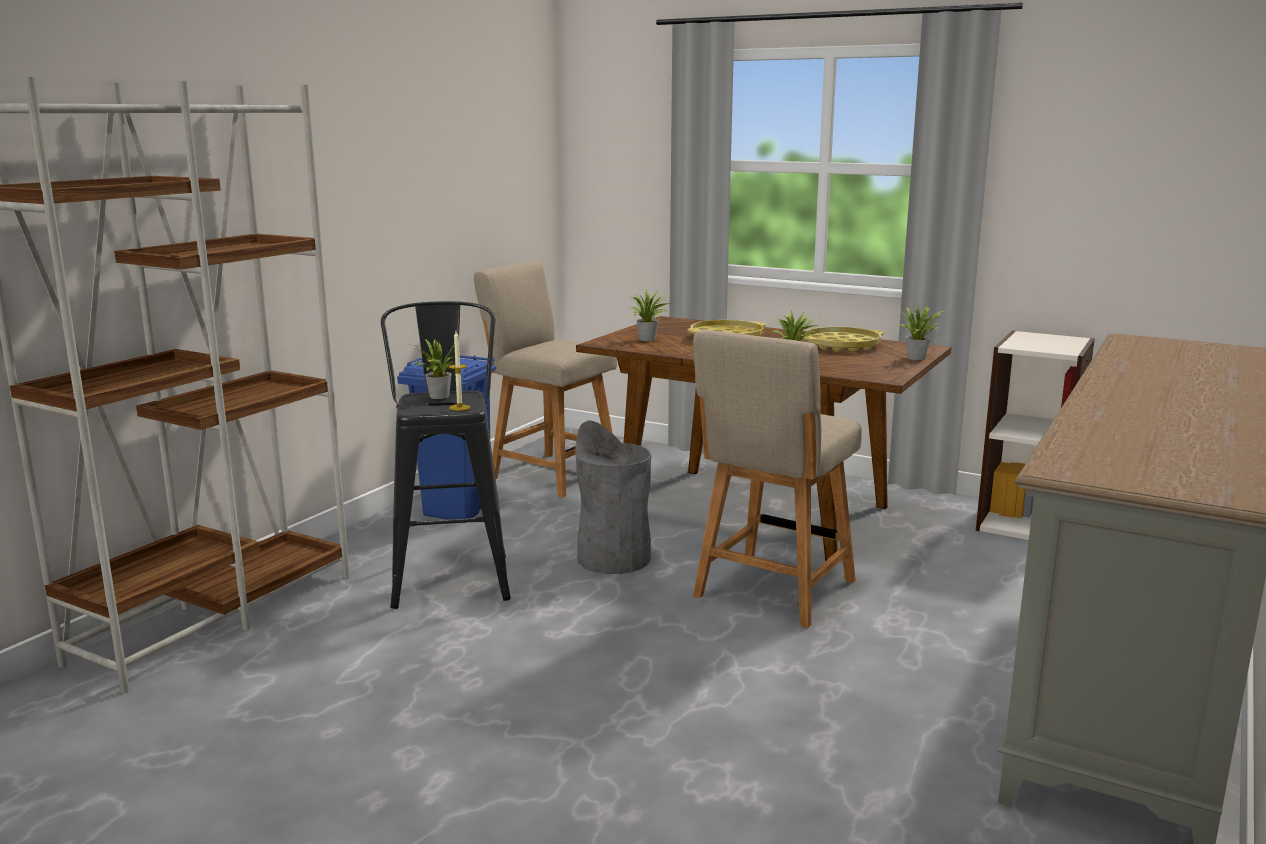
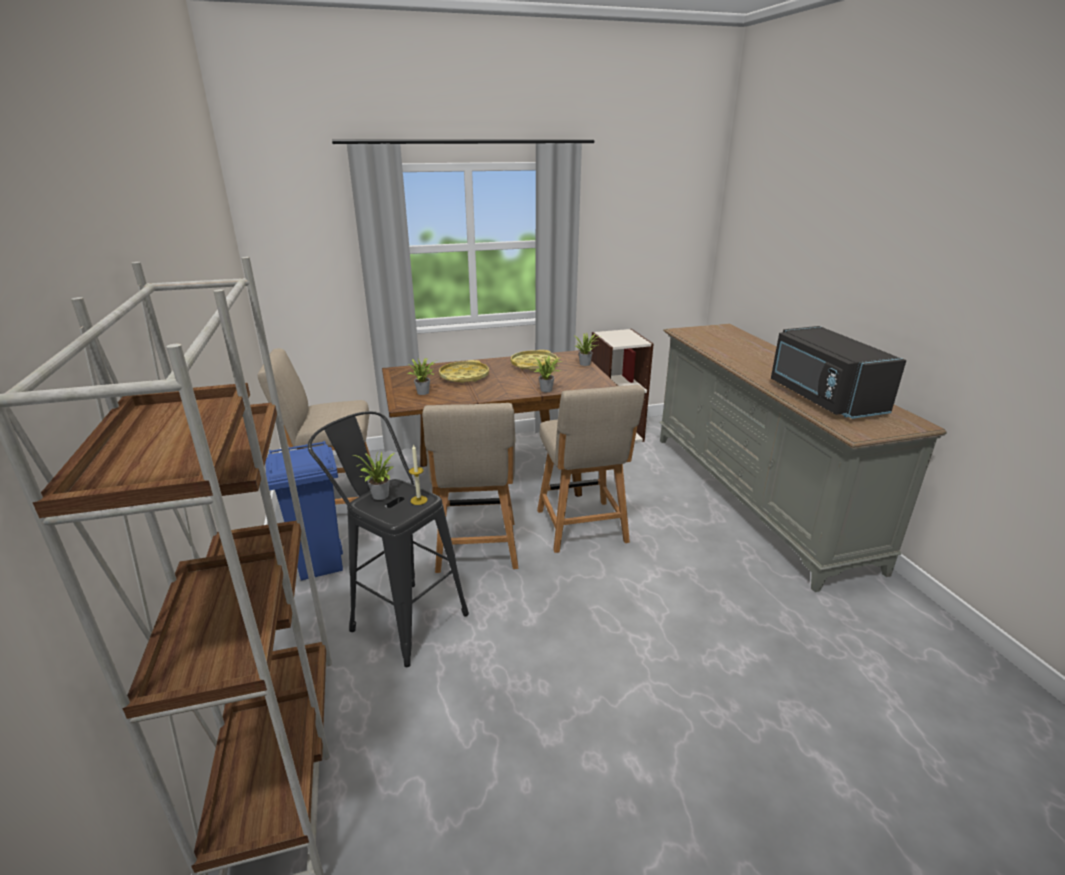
camera: 45 degrees left, 10 degrees up
grey trash can [575,420,651,574] -> beige chair [422,403,518,573]
none -> black microwave [771,326,906,419]

